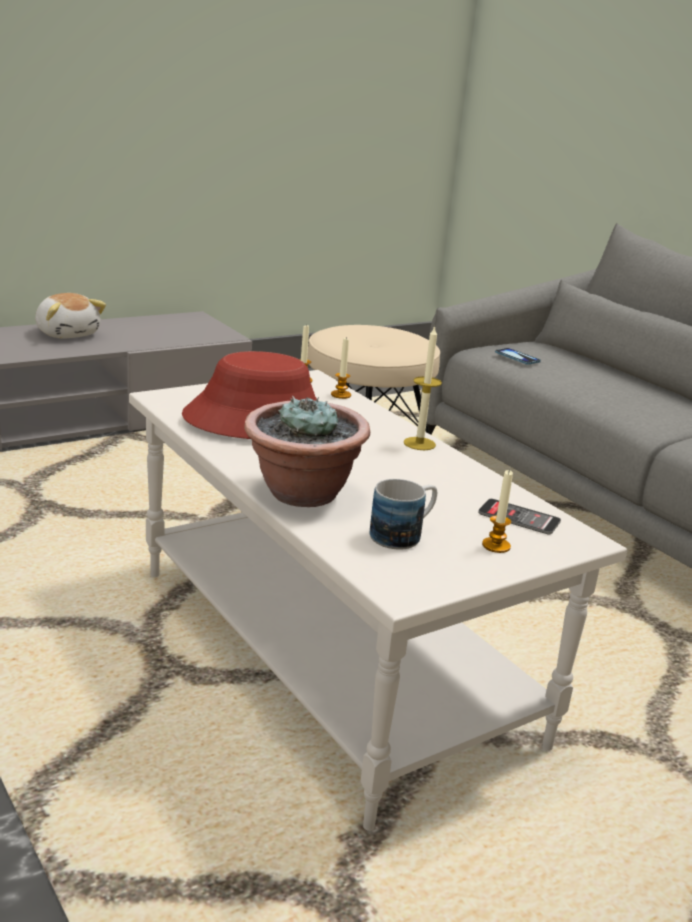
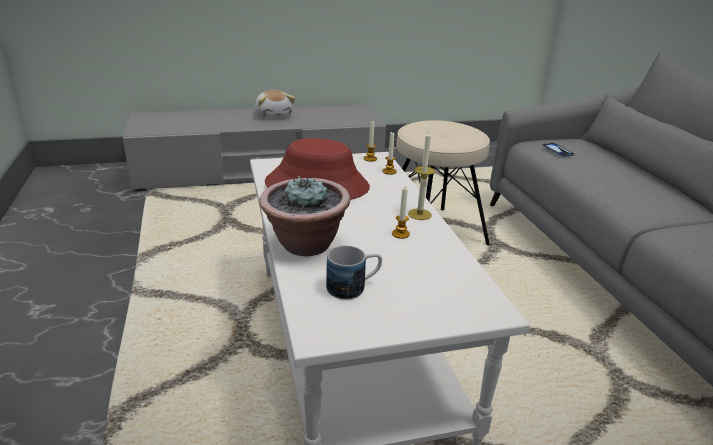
camera: 20 degrees right, 5 degrees up
phone [478,499,561,535] -> none
candle [482,469,513,553] -> candle moved to [392,187,410,239]

